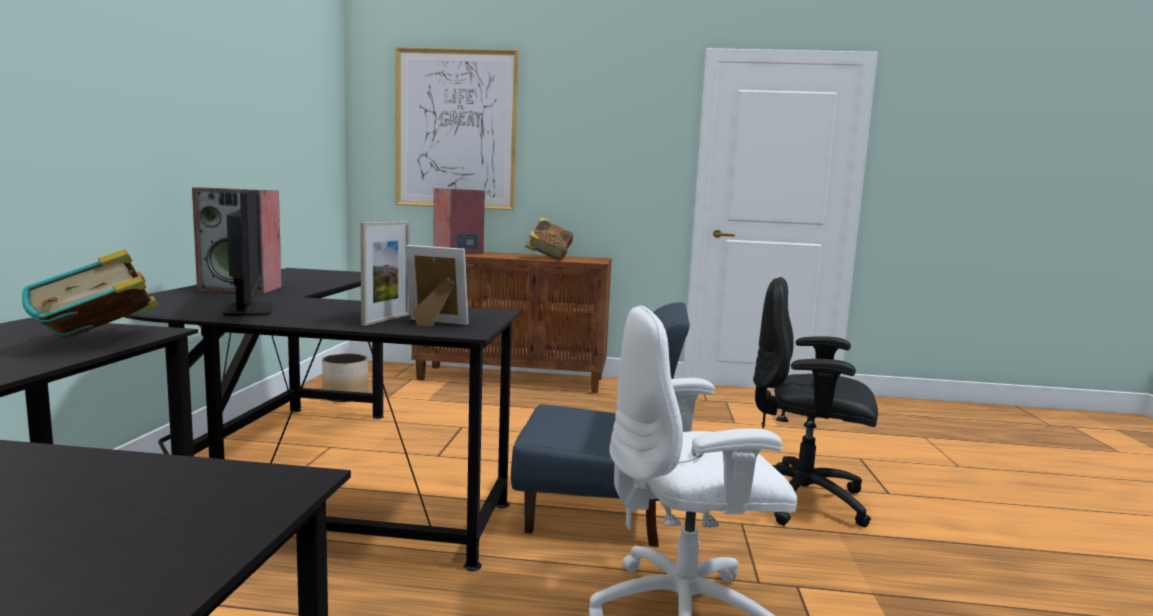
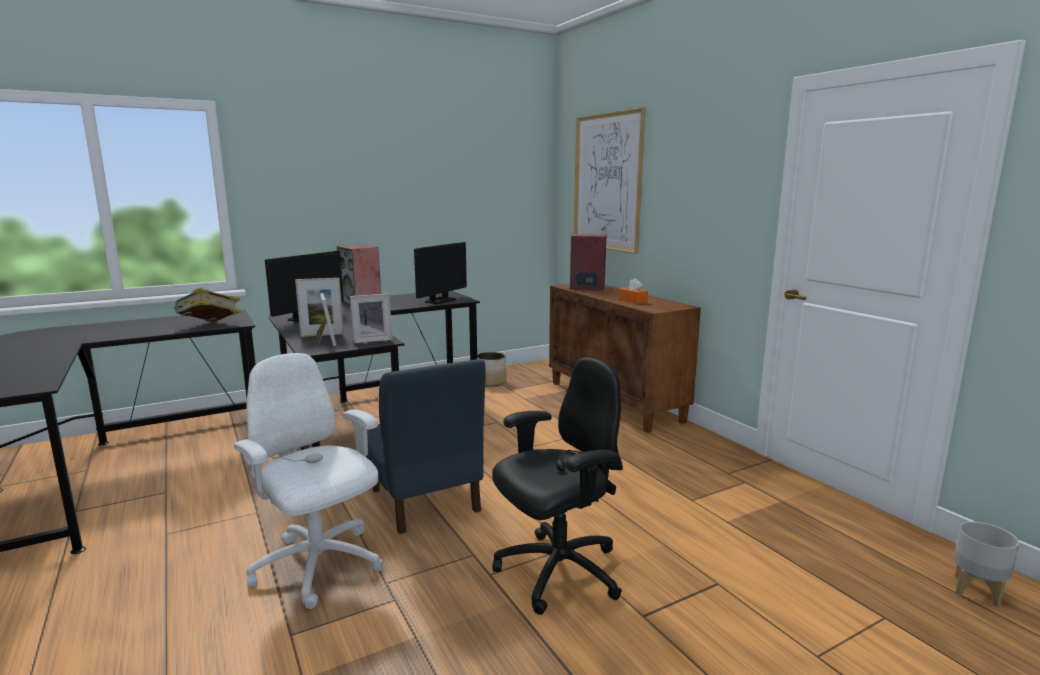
camera: 55 degrees right, 5 degrees up
book [525,217,573,260] -> orange tissue box [619,278,648,304]
black office chair [753,277,878,527] -> black office chair turned 75 degrees clockwise [492,357,623,615]
none -> picture frame [350,294,393,343]
none -> monitor [414,242,467,304]
none -> grey planter [954,521,1020,607]

